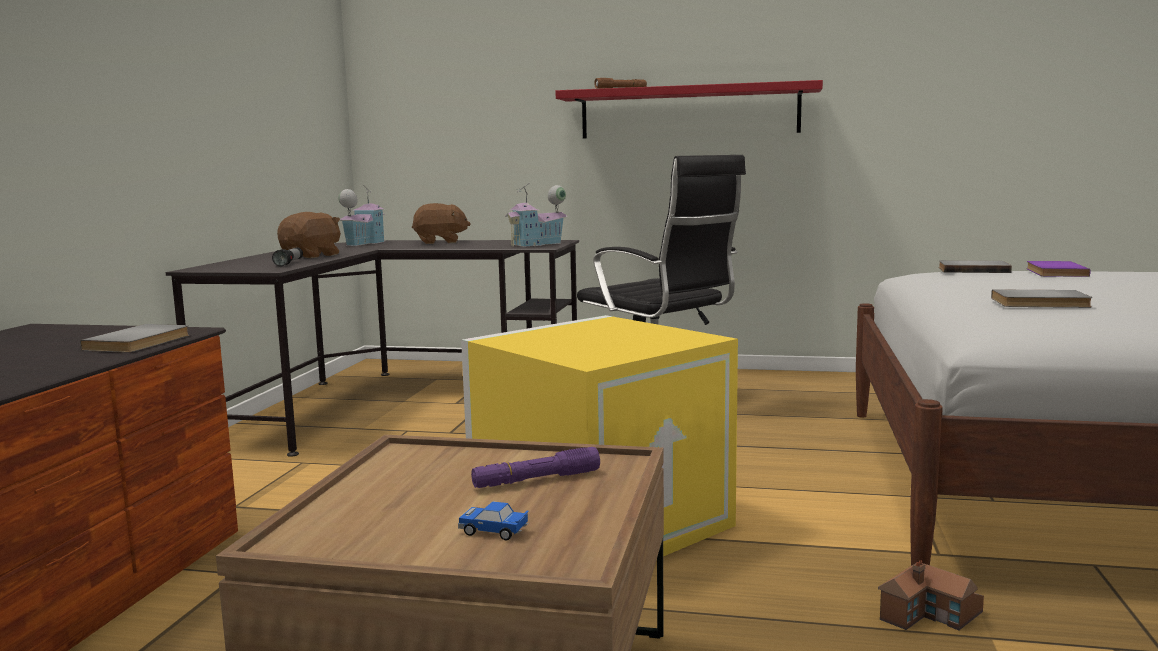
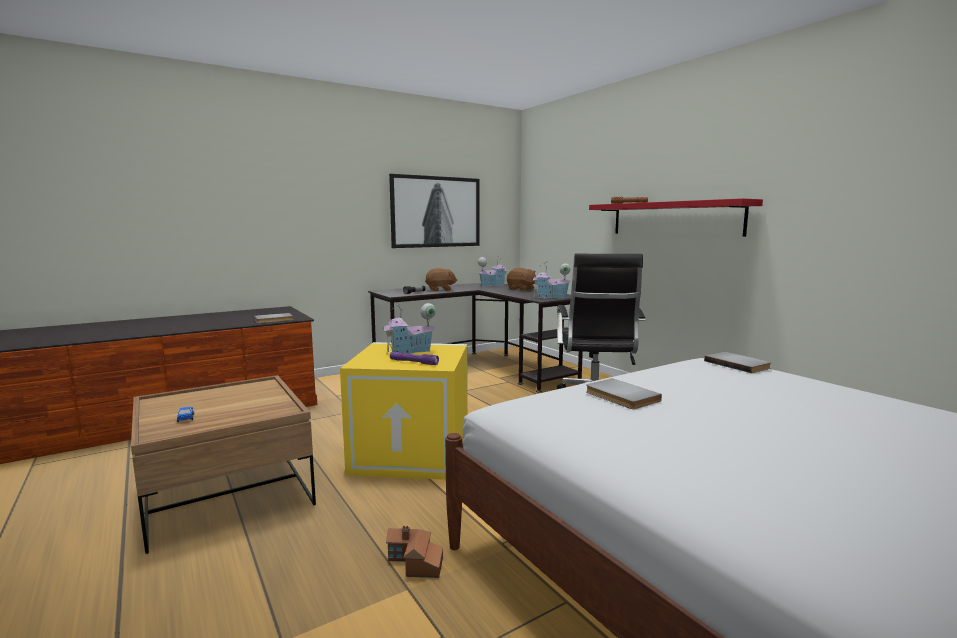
camera: 45 degrees right, 0 degrees up
purple flashlight [471,447,600,488] -> purple flashlight moved to [390,352,439,365]
purple book [1026,261,1090,277] -> none
none -> toy house [383,302,436,354]
none -> picture [389,174,480,248]

